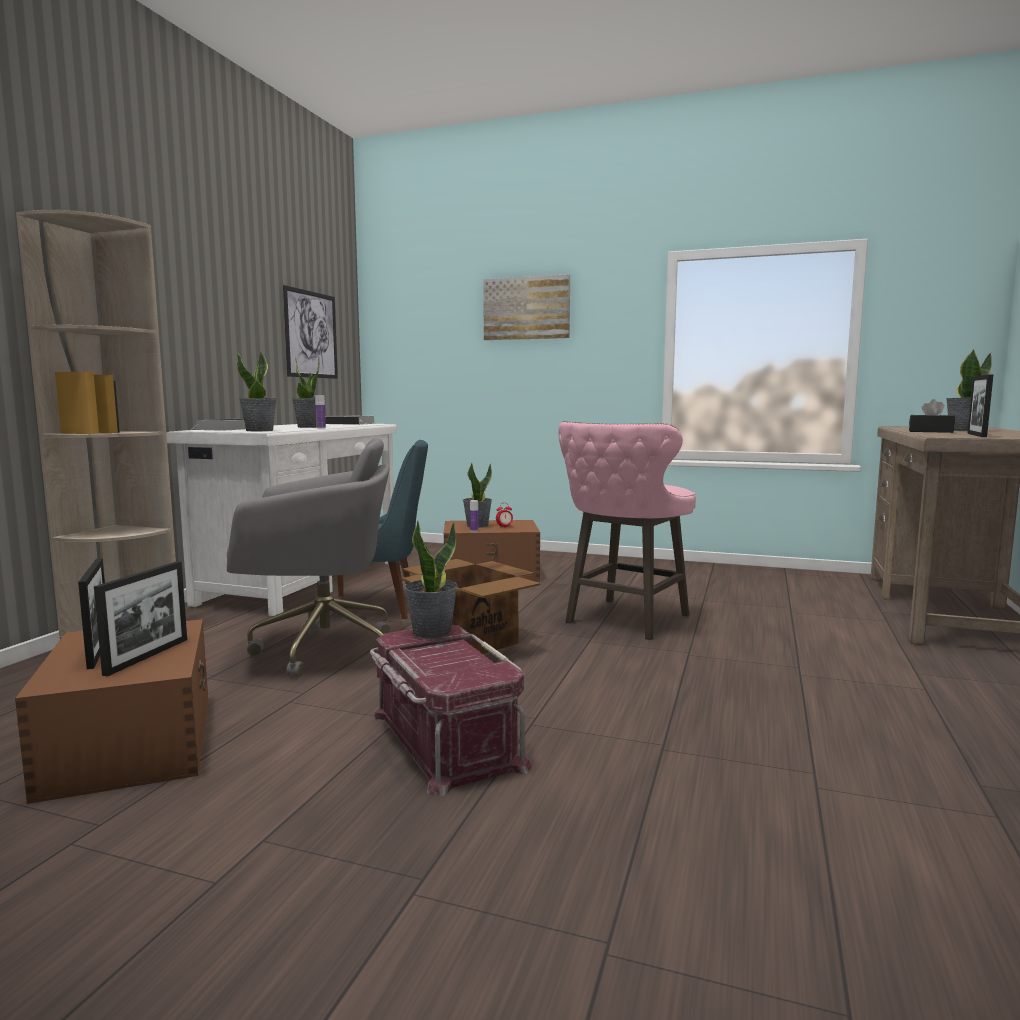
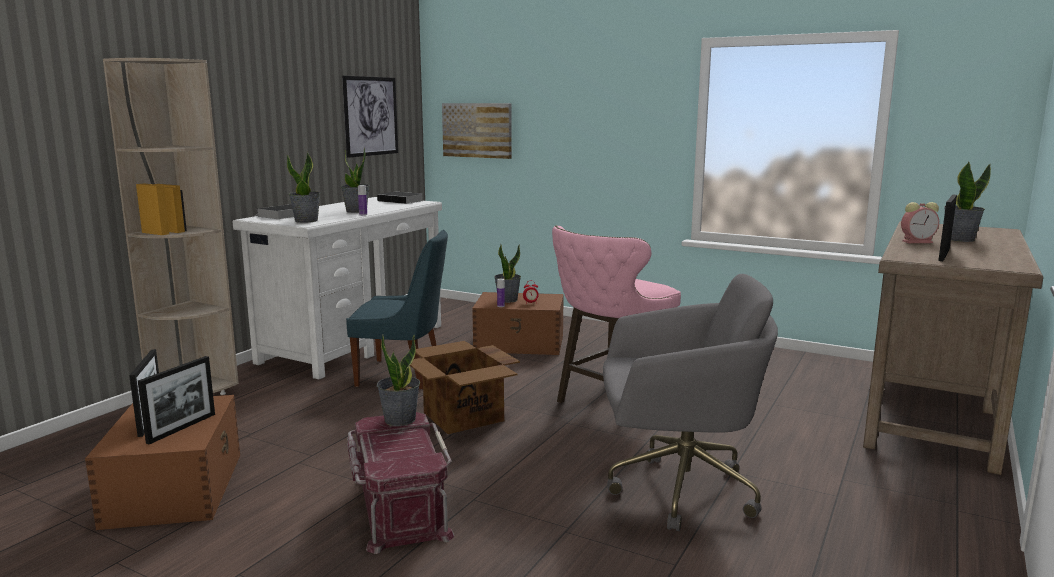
camera: 10 degrees right, 5 degrees up
grey office chair [227,438,390,678] -> grey office chair moved to [603,274,778,531]
picture [483,274,570,340] -> picture moved to [442,103,512,159]
black tissue box [909,399,955,433] -> alarm clock [901,202,939,243]

